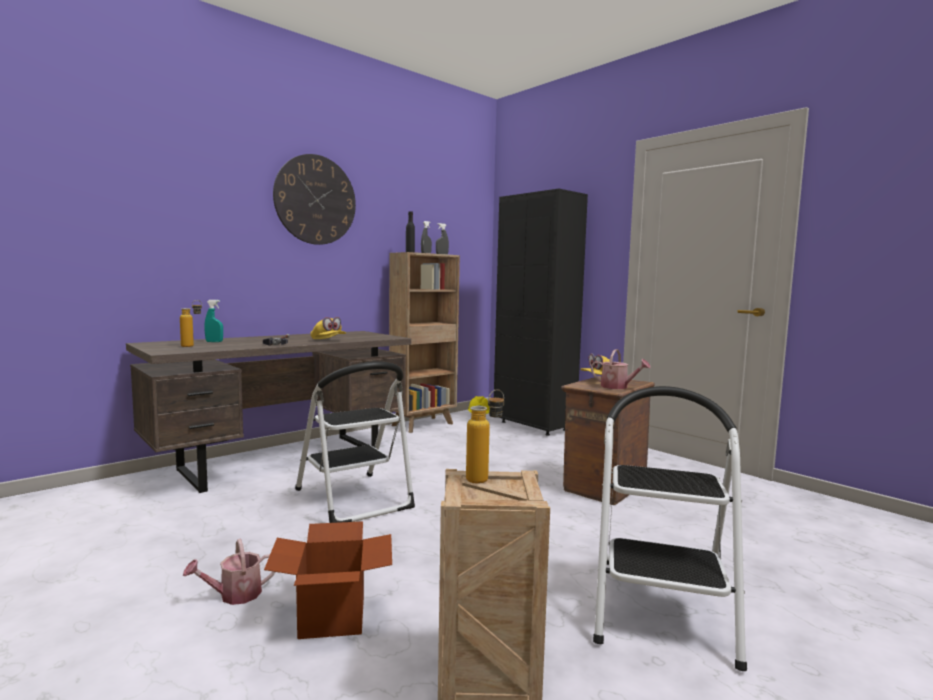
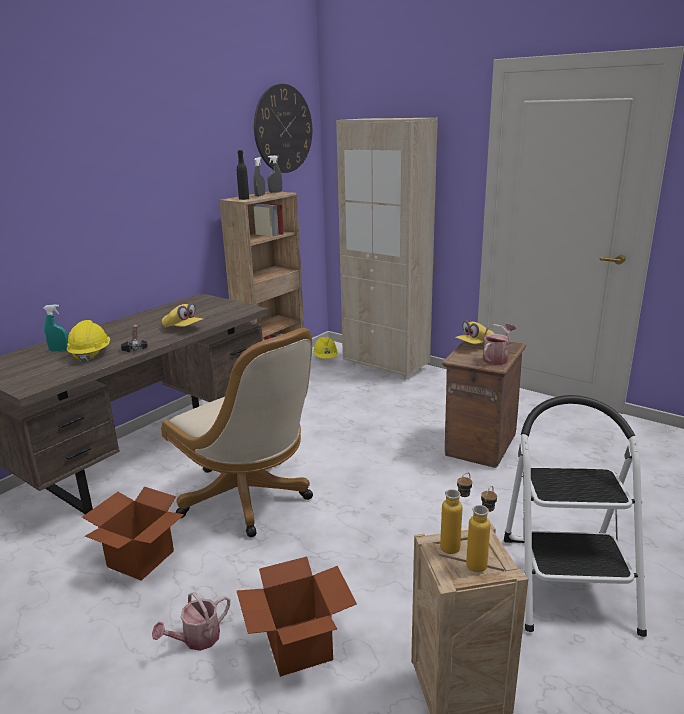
camera: 10 degrees left, 15 degrees up
bottle [180,300,202,347] -> bottle moved to [466,486,497,572]
wall clock [273,154,356,245] -> wall clock moved to [254,84,312,173]
step ladder [295,361,415,523] -> office chair [161,328,313,537]
black cabinet [494,189,588,436] -> beige cabinet [336,118,438,379]
watering can [591,349,651,389] -> watering can turned 75 degrees counterclockwise [482,324,516,365]
none -> yellow hard hat [67,320,110,363]
none -> cardboard box [82,487,184,581]

